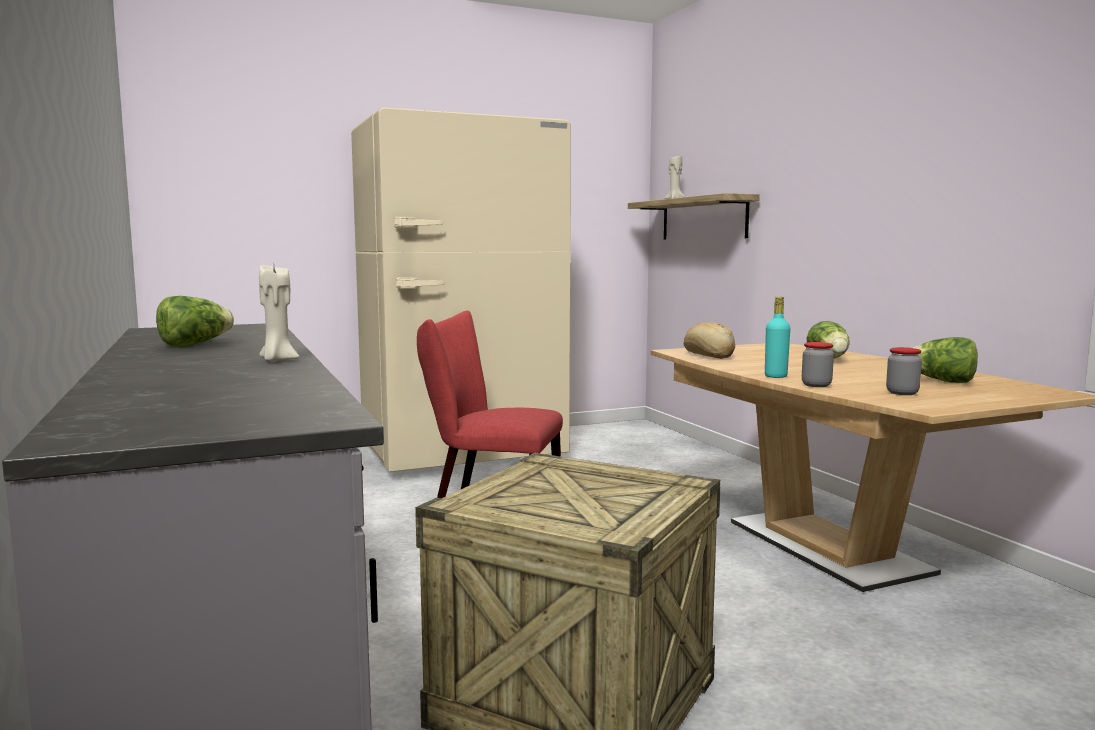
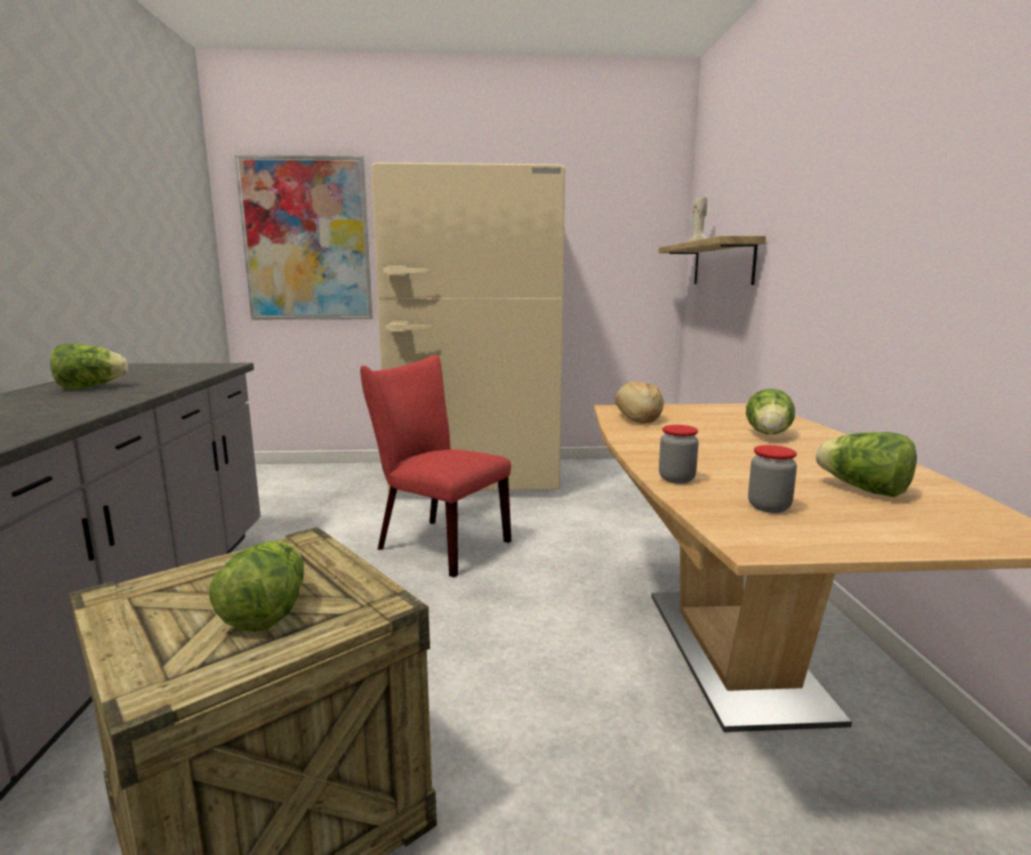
camera: 20 degrees right, 5 degrees up
beige candle [259,265,299,361] -> none
turquoise bottle [765,296,790,378] -> none
none -> lettuce [210,541,304,632]
none -> picture [235,155,373,320]

